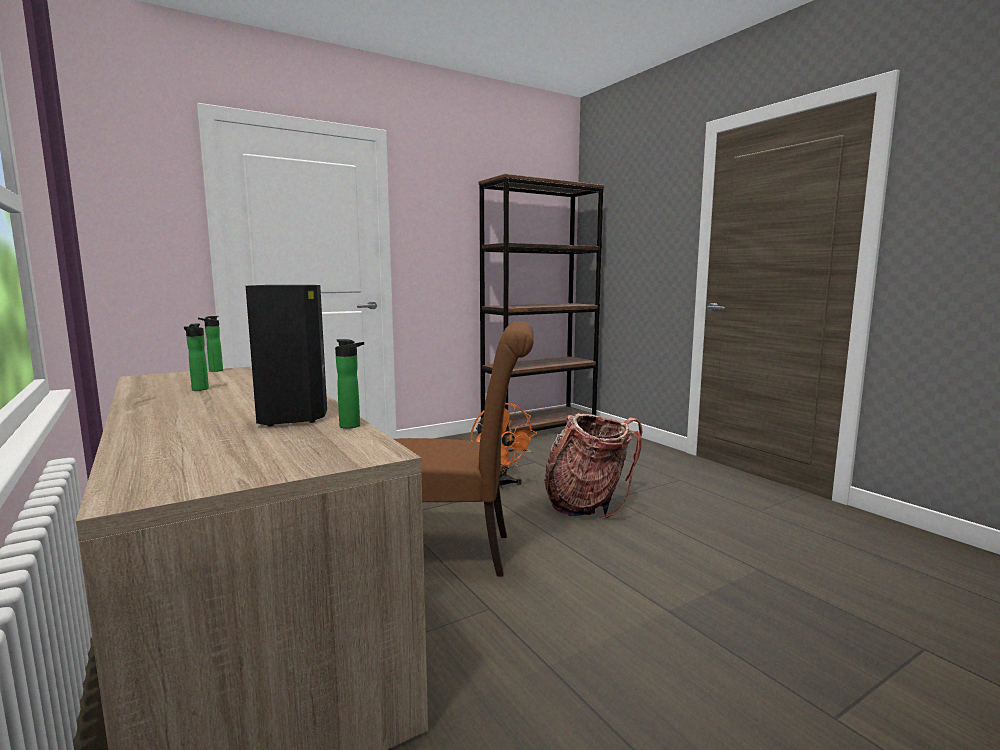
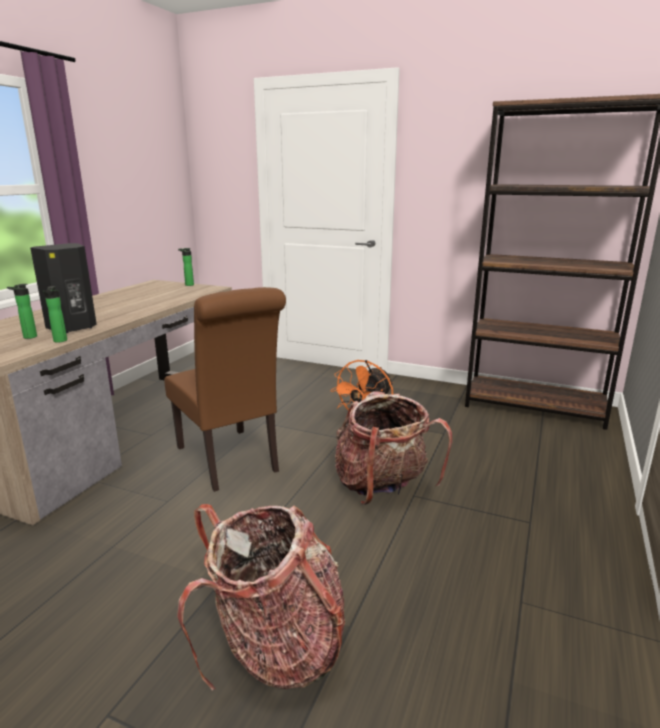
camera: 55 degrees right, 10 degrees up
bottle [184,323,209,391] -> bottle moved to [7,284,37,339]
none -> backpack [177,504,345,691]

